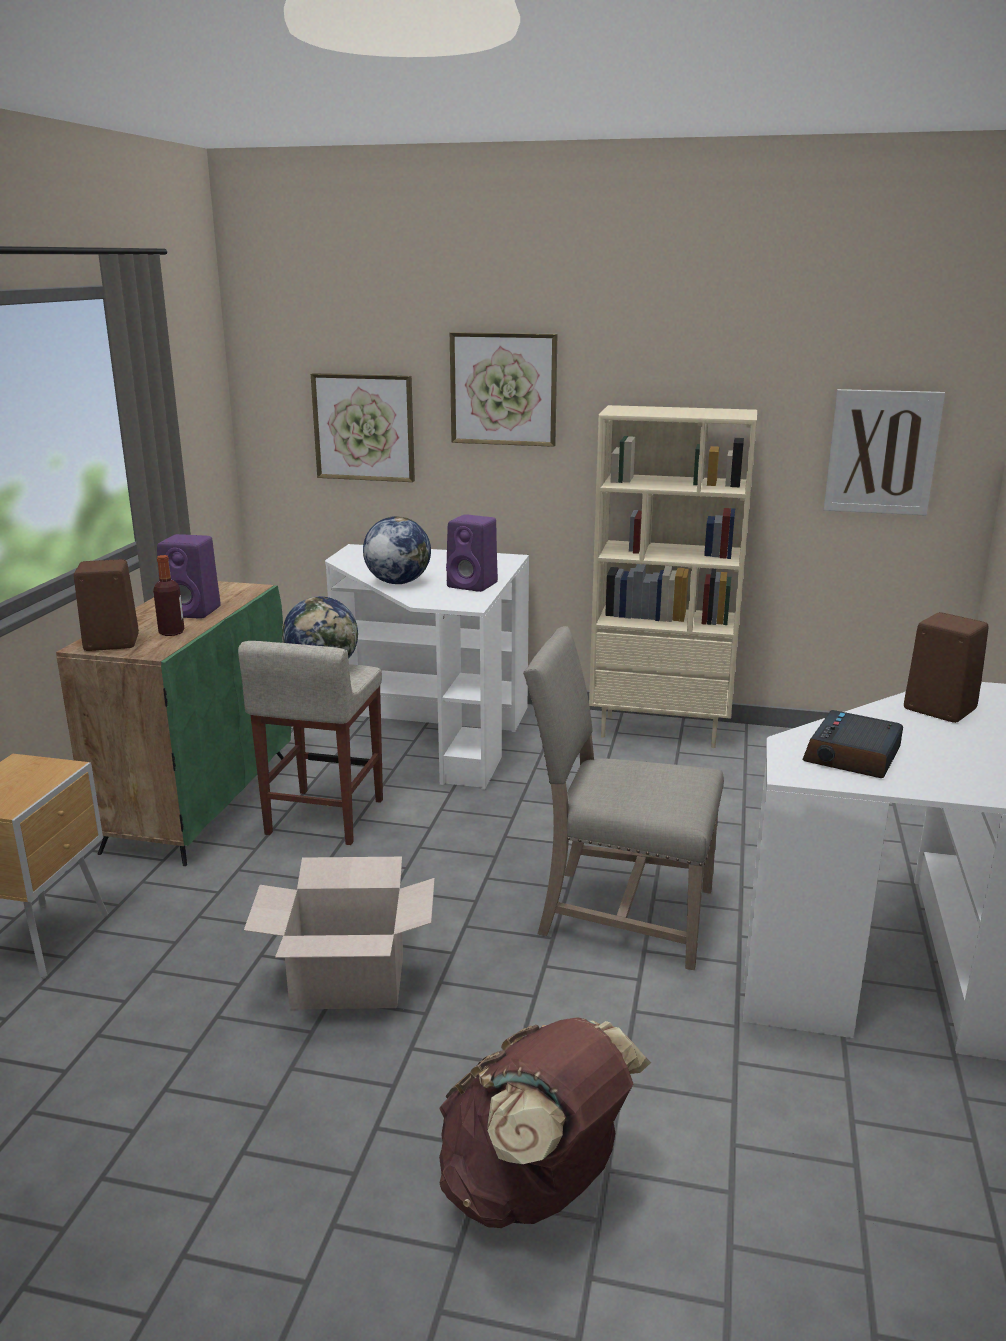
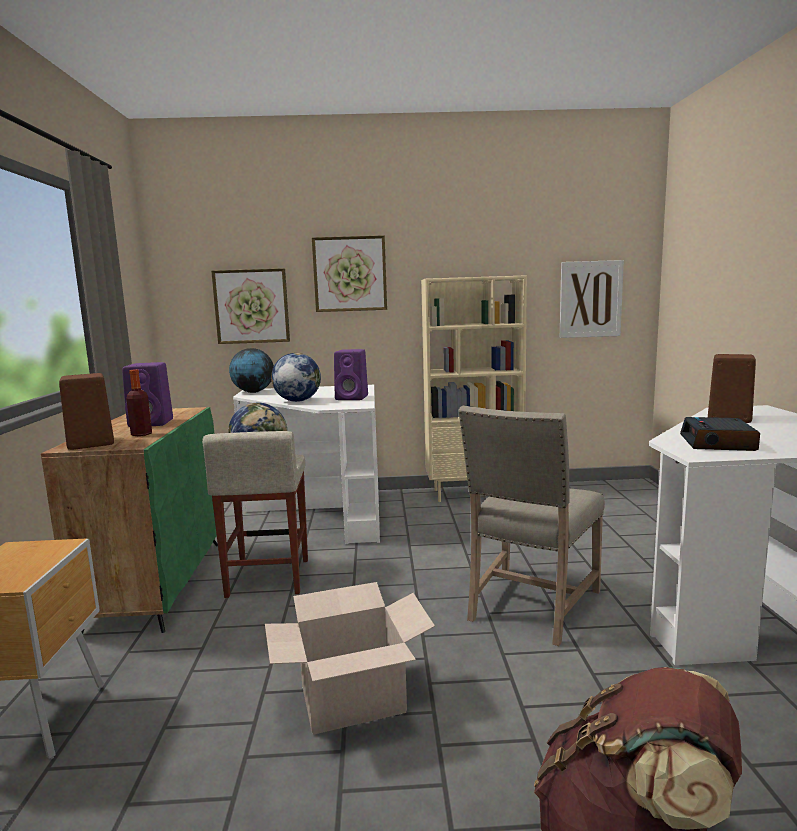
camera: 15 degrees left, 10 degrees down
beige chair [523,626,724,970] -> beige chair turned 60 degrees counterclockwise [458,406,605,646]
none -> globe [229,348,274,393]

